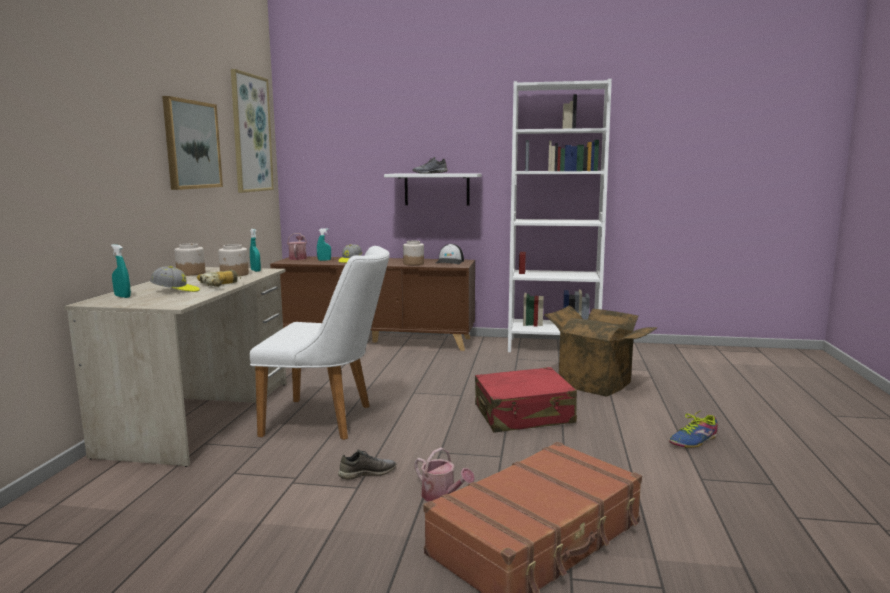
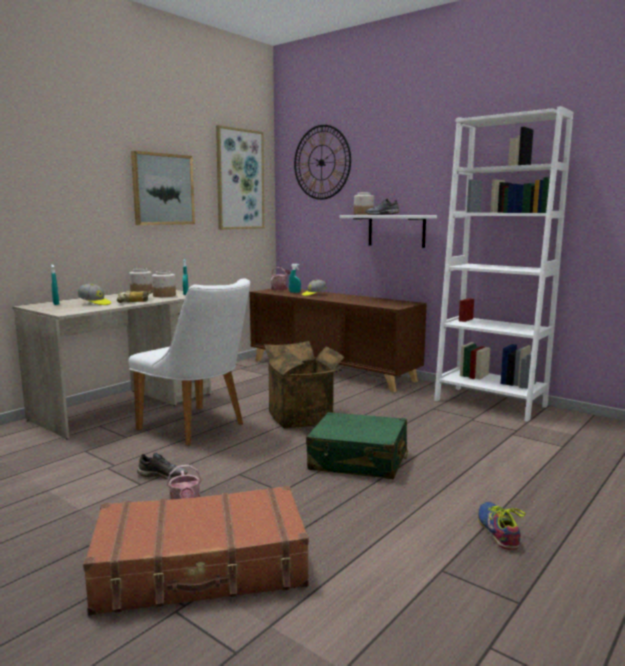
camera: 30 degrees right, 0 degrees up
jar [403,241,424,265] -> jar moved to [354,192,374,215]
cap [436,244,464,264] -> none
red suitcase [475,367,577,433] -> green suitcase [306,412,408,479]
cardboard box [543,305,658,397] -> cardboard box moved to [264,341,345,428]
shoe [669,409,718,448] -> shoe turned 90 degrees clockwise [478,502,525,550]
none -> wall clock [294,125,351,200]

